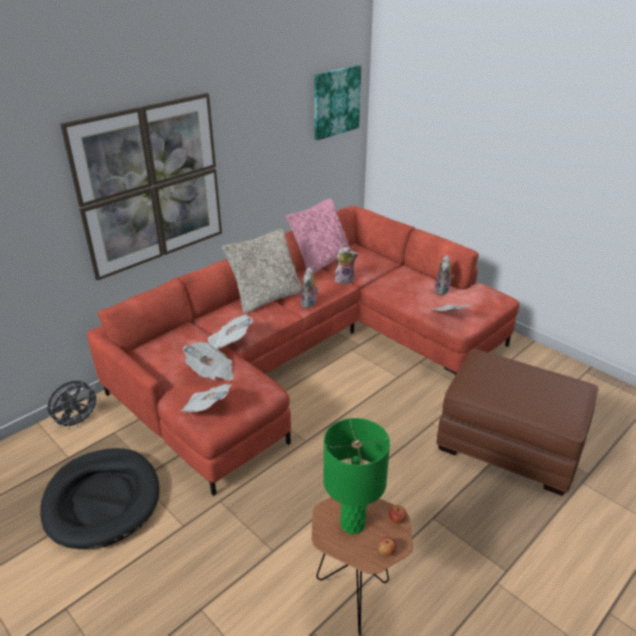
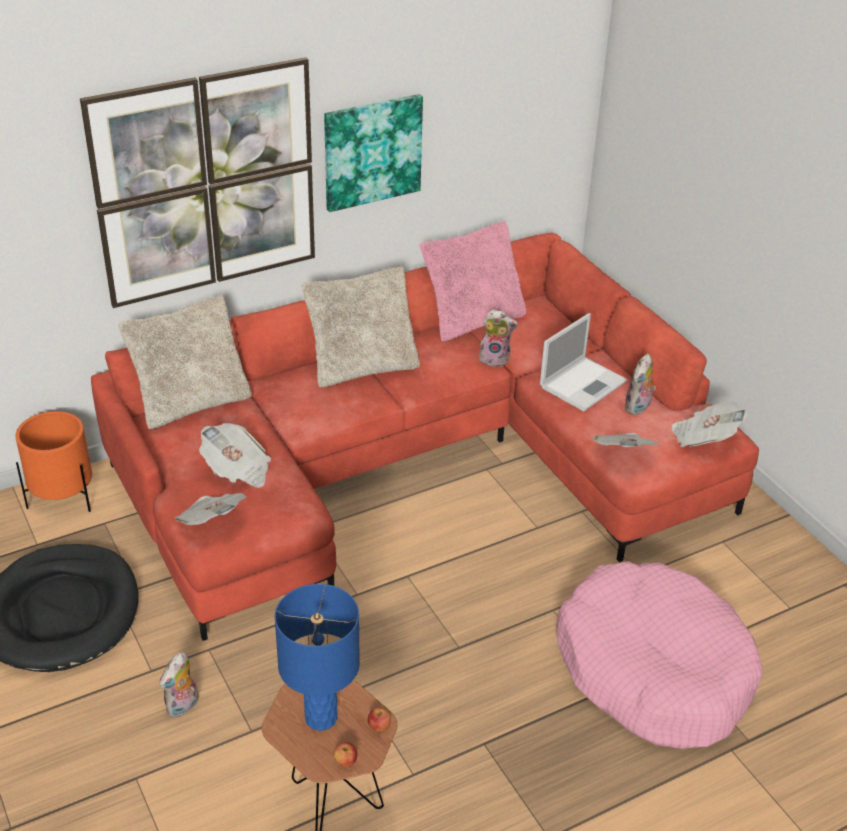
camera: 15 degrees right, 5 degrees up
grey fan [47,381,100,430] -> orange planter [15,411,92,512]
newspaper [207,314,253,349] -> newspaper moved to [671,402,748,447]
plush toy [301,267,319,308] -> plush toy moved to [160,653,198,718]
picture [314,65,361,140] -> picture moved to [324,94,423,212]
green table lamp [323,418,390,534] -> blue table lamp [275,584,360,731]
brown ottoman [436,349,599,496] -> pink dog bed [557,561,762,749]
none -> beige pillow [118,295,252,429]
none -> laptop [540,313,627,412]

